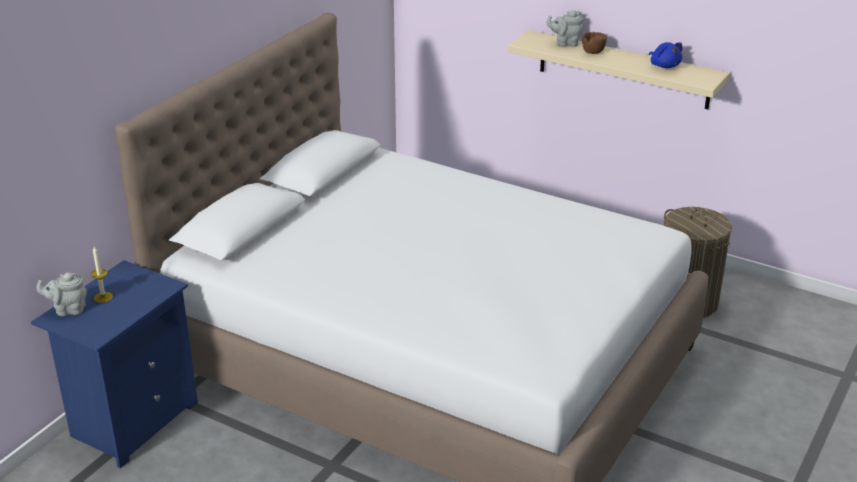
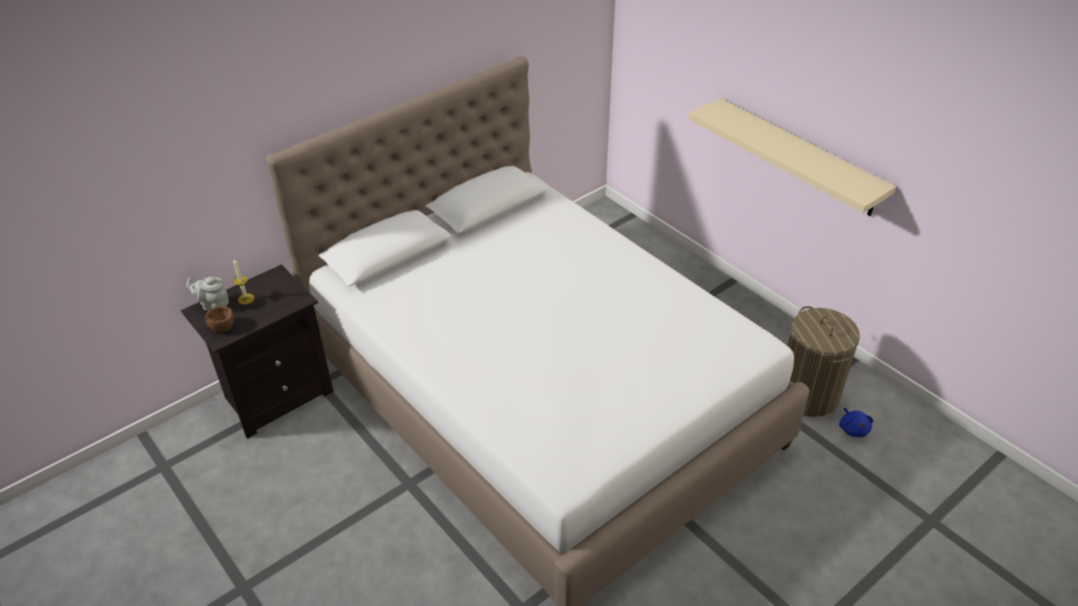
camera: 20 degrees right, 10 degrees up
blue nightstand [31,260,198,468] -> black nightstand [181,264,334,439]
grey teapot [546,11,584,47] -> none
brown bowl [582,32,607,54] -> brown bowl moved to [205,306,234,333]
blue plush toy [649,42,683,68] -> blue plush toy moved to [839,408,873,437]

